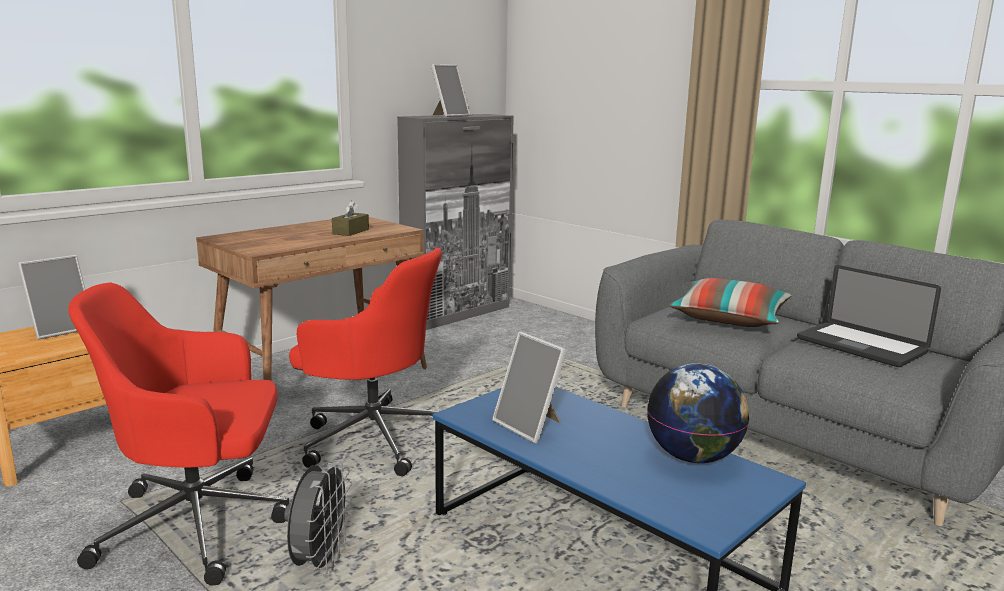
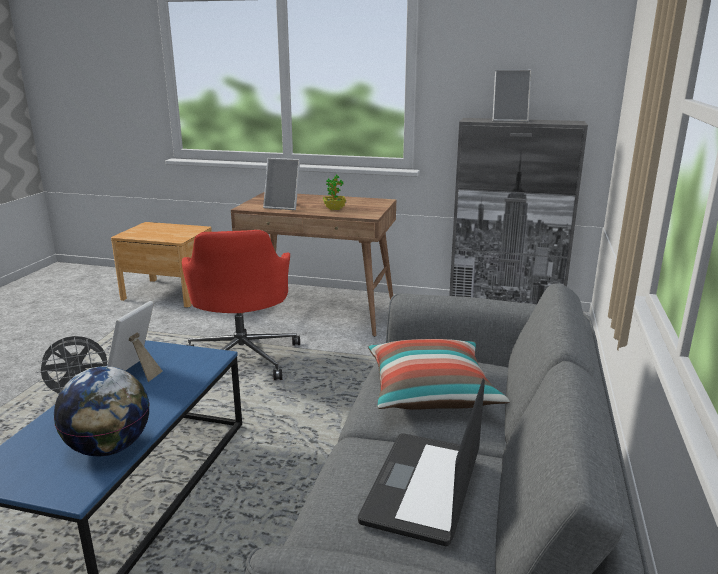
camera: 60 degrees right, 5 degrees up
picture frame [18,255,85,339] -> picture frame moved to [263,158,300,210]
red office chair [68,283,289,586] -> none
brown tissue box [332,201,369,236] -> potted plant [323,175,346,210]

